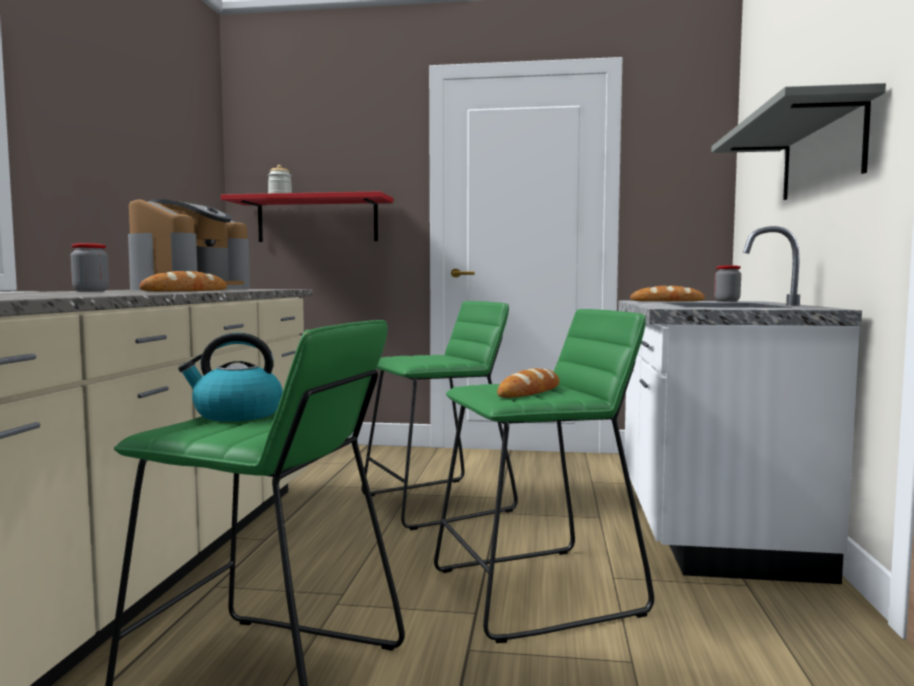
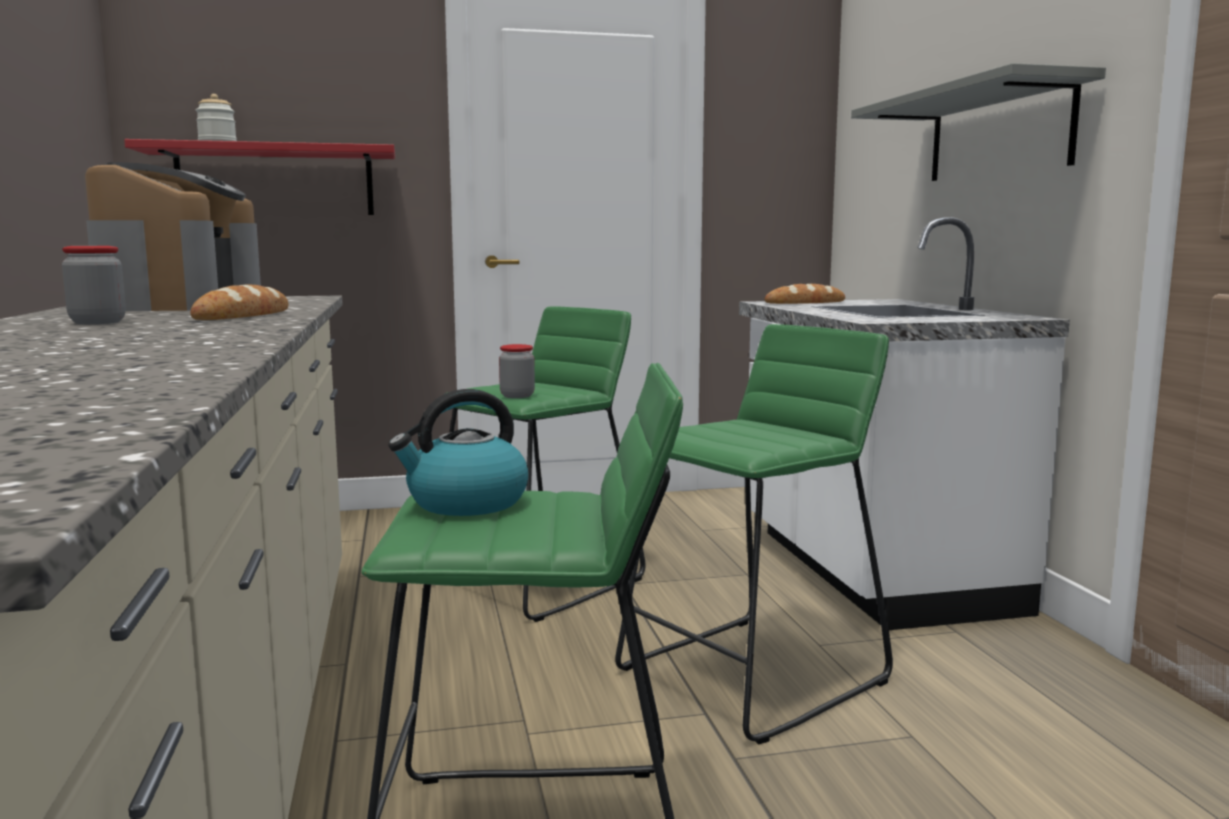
camera: 20 degrees left, 5 degrees up
bread [497,368,559,398] -> none
jar [714,266,741,302] -> jar moved to [499,344,535,398]

